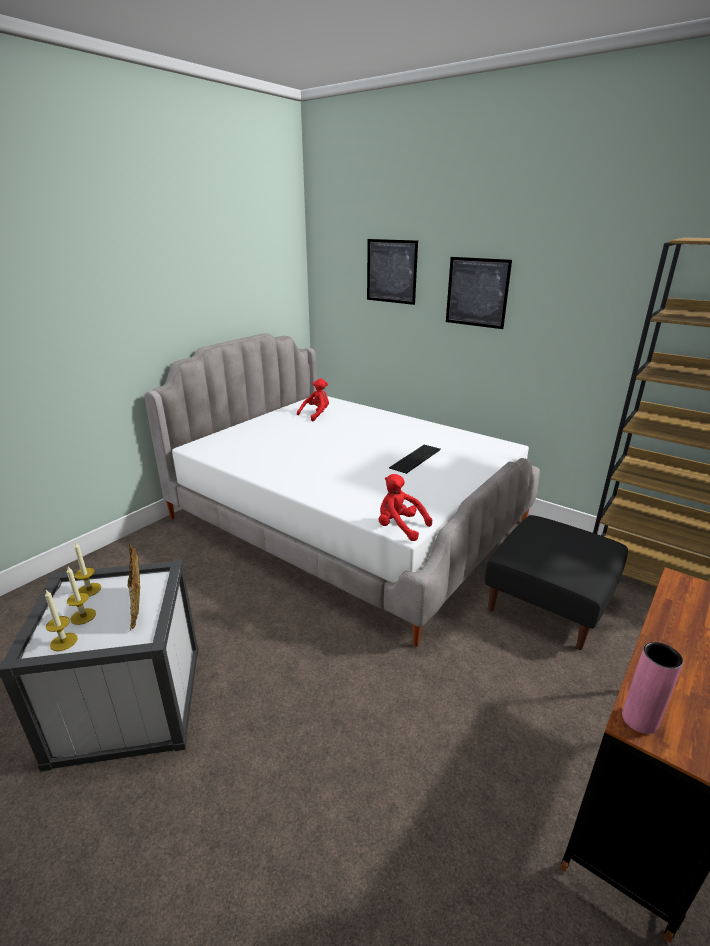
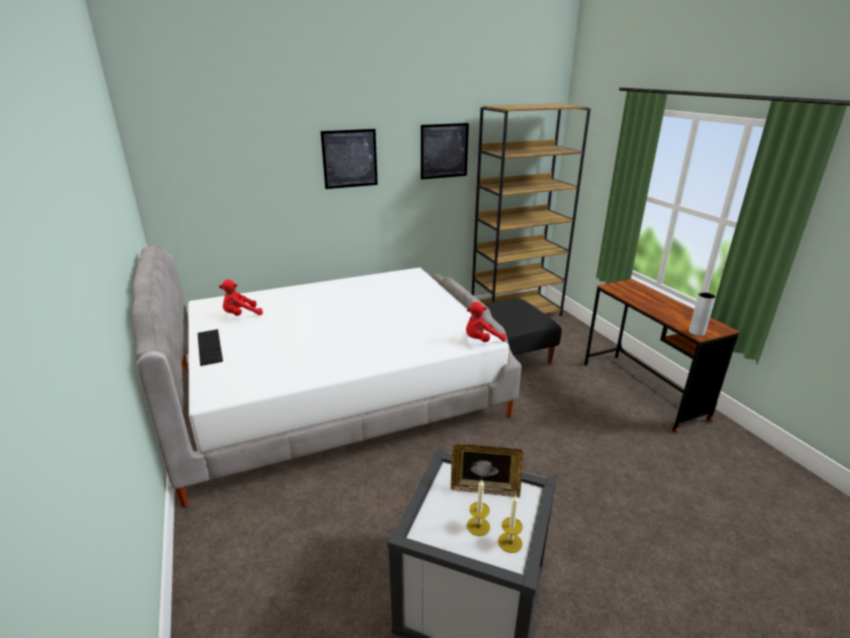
camera: 60 degrees left, 0 degrees up
candle [74,542,101,597] -> none
red plush toy [297,379,329,422] -> red plush toy turned 105 degrees counterclockwise [219,280,263,316]
picture [367,239,418,305] -> picture moved to [421,123,469,179]
keyboard [389,445,441,474] -> keyboard moved to [198,329,223,366]
pink vase [622,642,684,734] -> grey vase [689,292,716,336]

